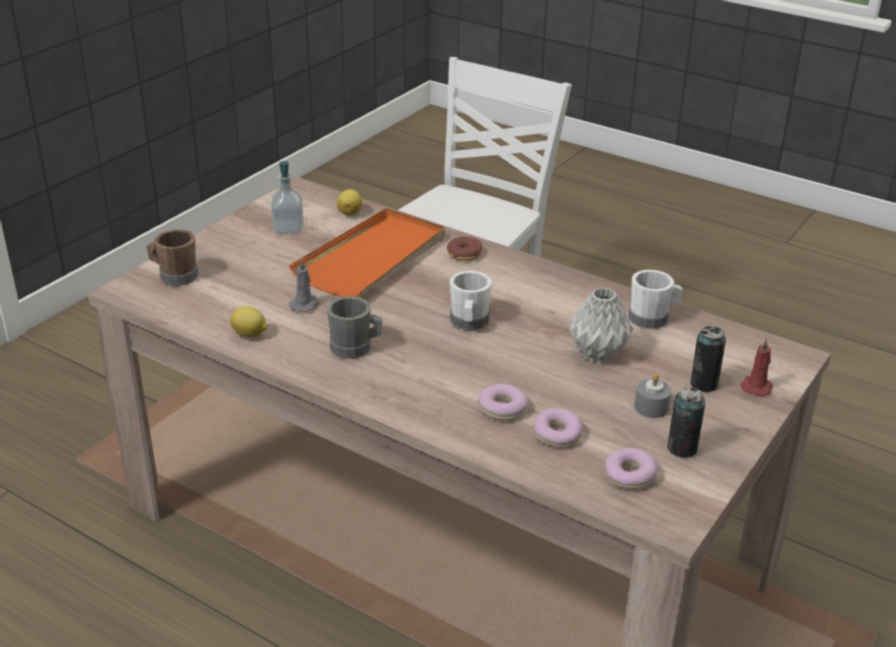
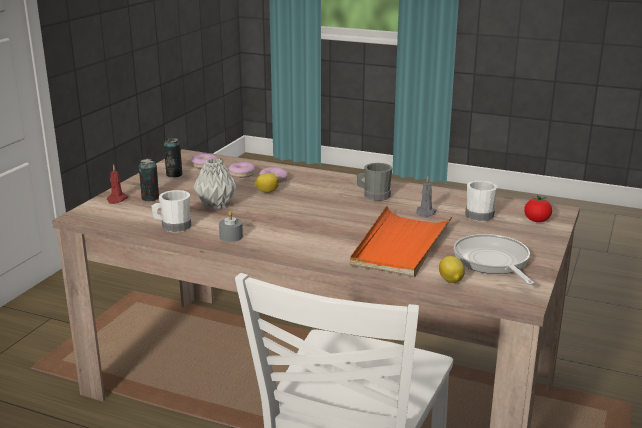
camera: 170 degrees right, 10 degrees down
brown mug [147,229,199,286] -> tomato [524,195,552,222]
lemon [230,306,267,338] -> lemon moved to [255,173,279,193]
soap dispenser [271,161,304,234] -> frying pan [454,234,534,285]
donut [447,237,482,261] -> none
white mug [450,271,492,330] -> white mug moved to [465,181,497,221]
grey candle [634,374,672,418] -> grey candle moved to [219,211,243,242]

